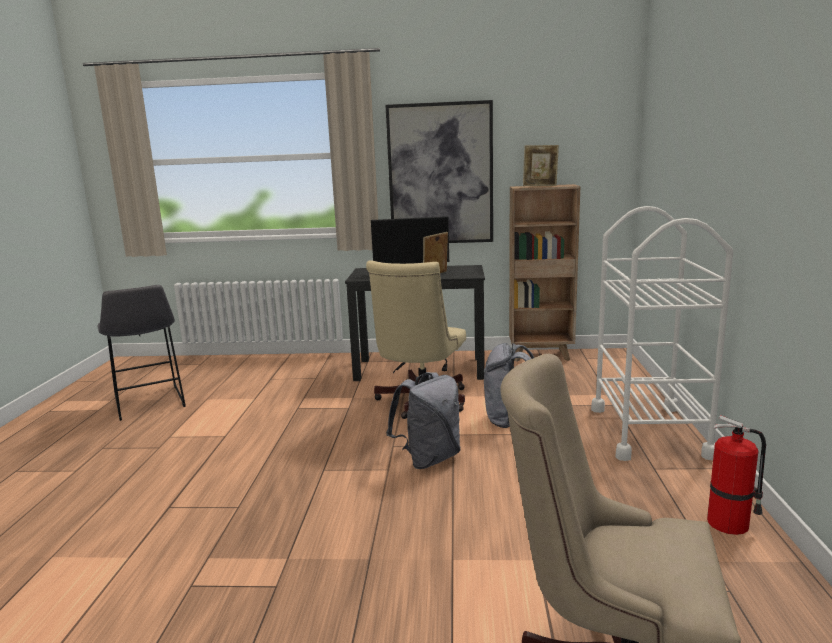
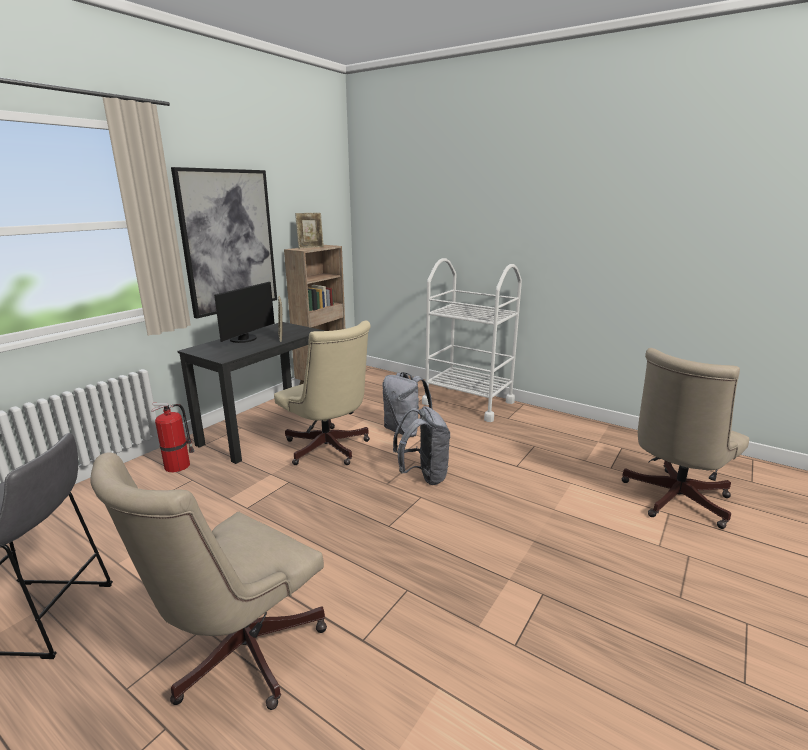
camera: 60 degrees left, 5 degrees up
fire extinguisher [707,415,766,535] -> fire extinguisher moved to [151,403,194,472]
none -> beige office chair [90,452,327,710]

